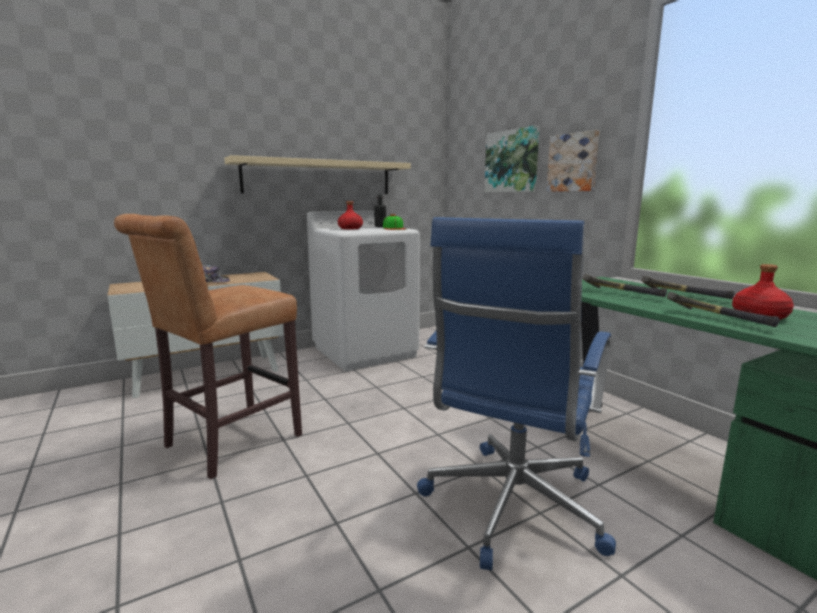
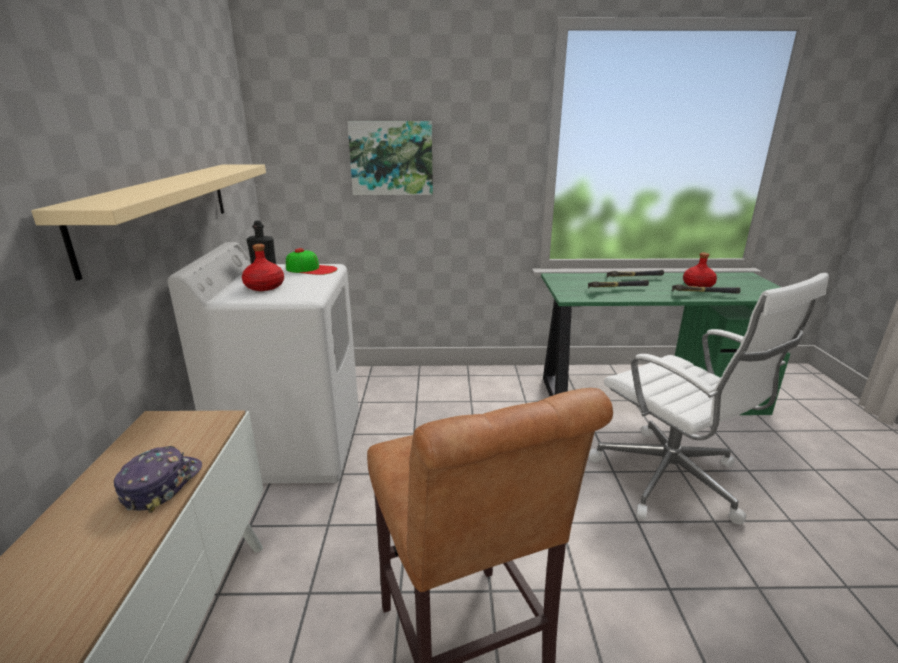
camera: 60 degrees left, 10 degrees up
blue office chair [417,217,616,570] -> white office chair [589,273,829,524]
picture [546,130,599,192] -> none

